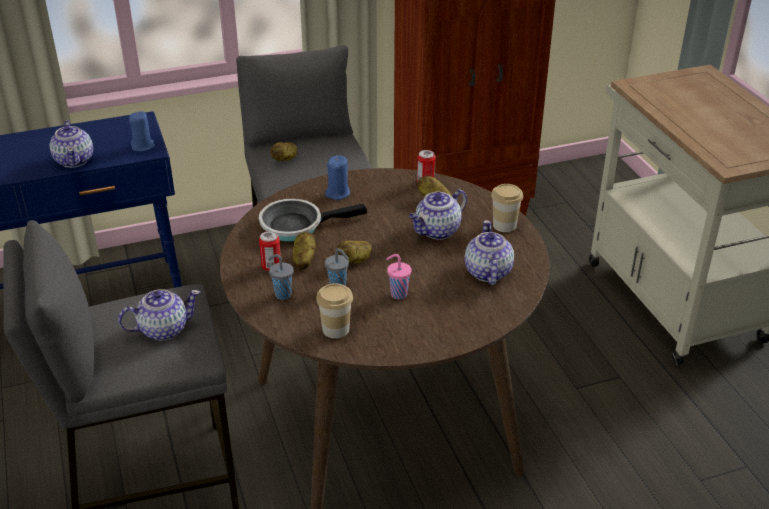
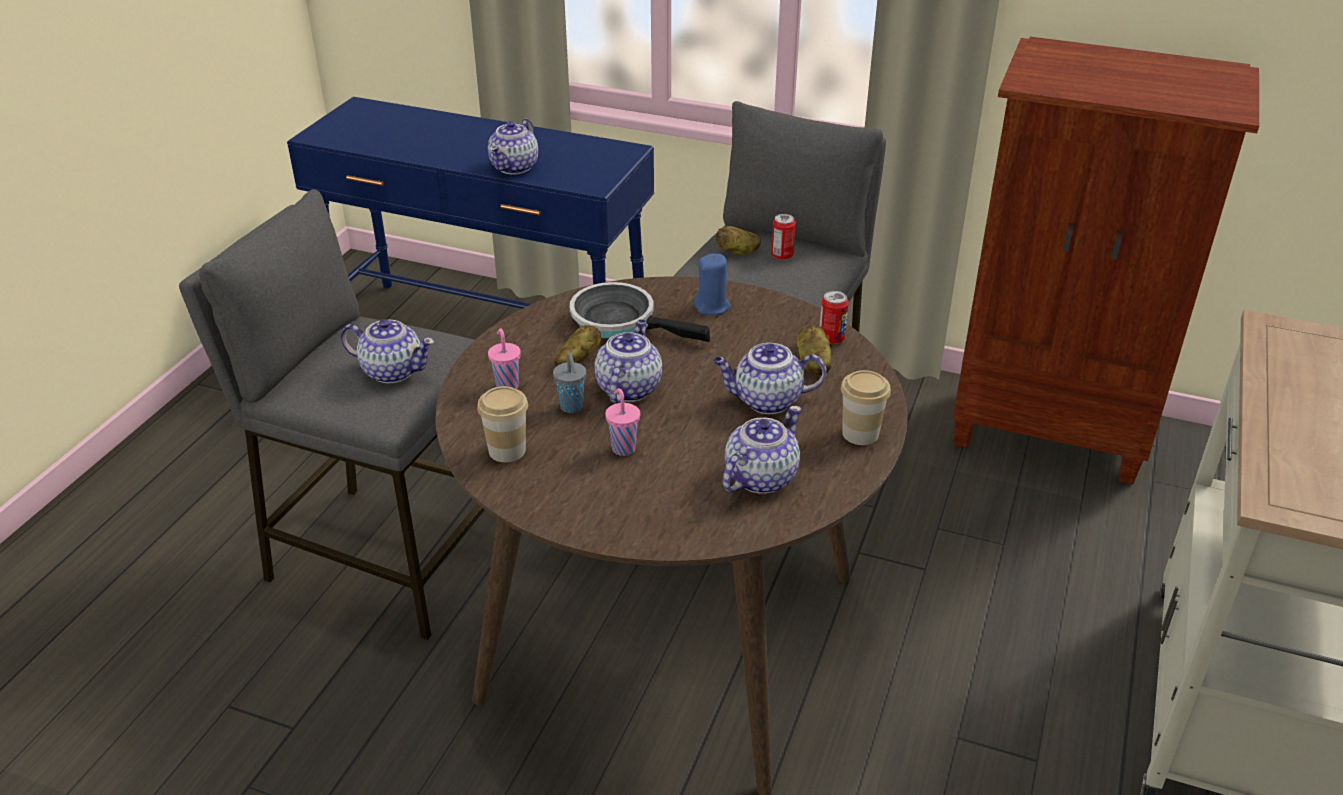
camera: 40 degrees right, 0 degrees up
blue candle [129,111,155,152] -> none
can [259,231,281,271] -> can moved to [771,214,796,260]
grey cup [268,254,294,300] -> pink cup [488,328,521,389]
potato [336,240,372,263] -> teapot [594,319,662,403]

